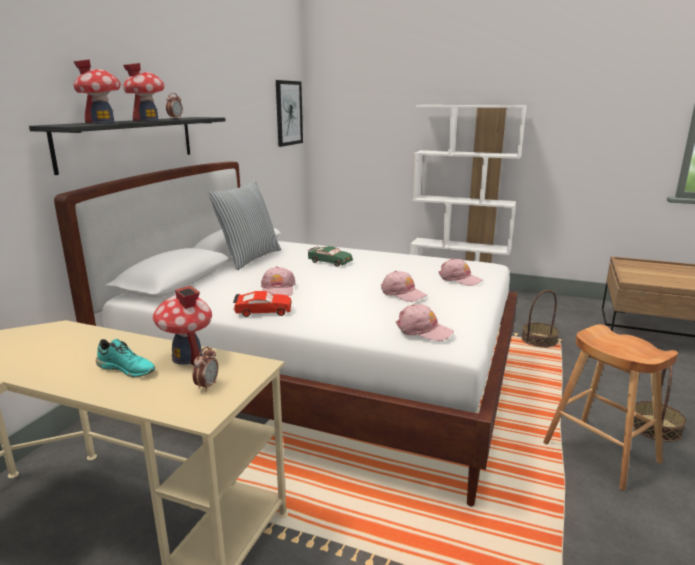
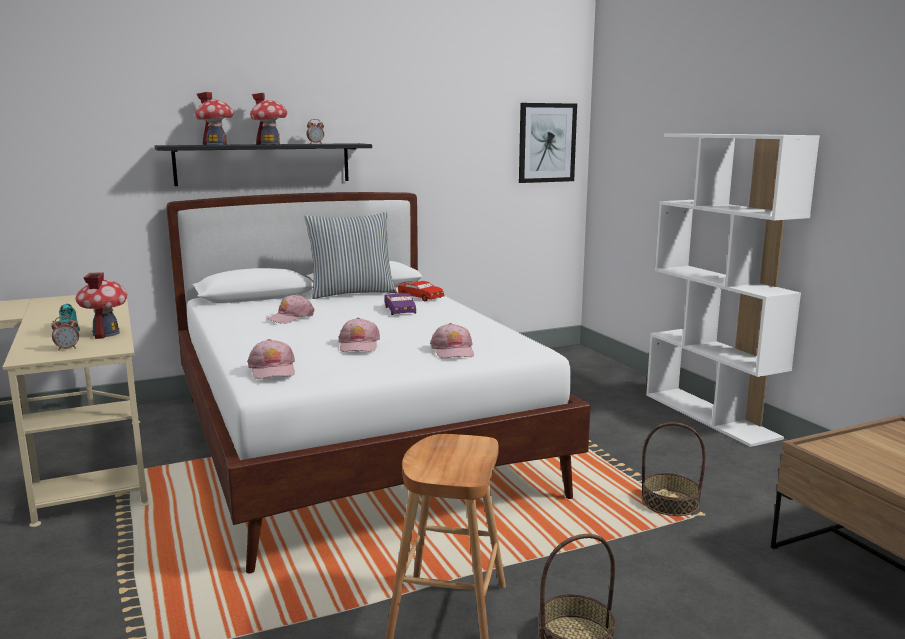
camera: 45 degrees right, 5 degrees down
red toy car [233,291,291,317] -> red toy car moved to [398,281,444,301]
green toy car [307,246,353,267] -> purple toy car [384,292,416,315]

